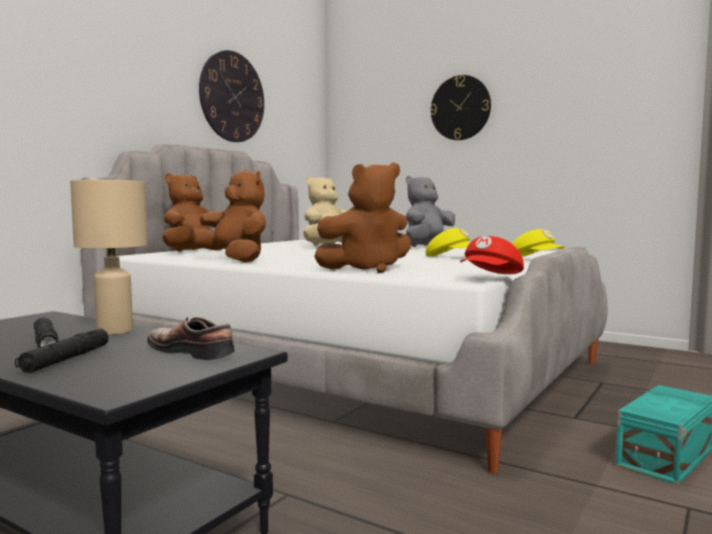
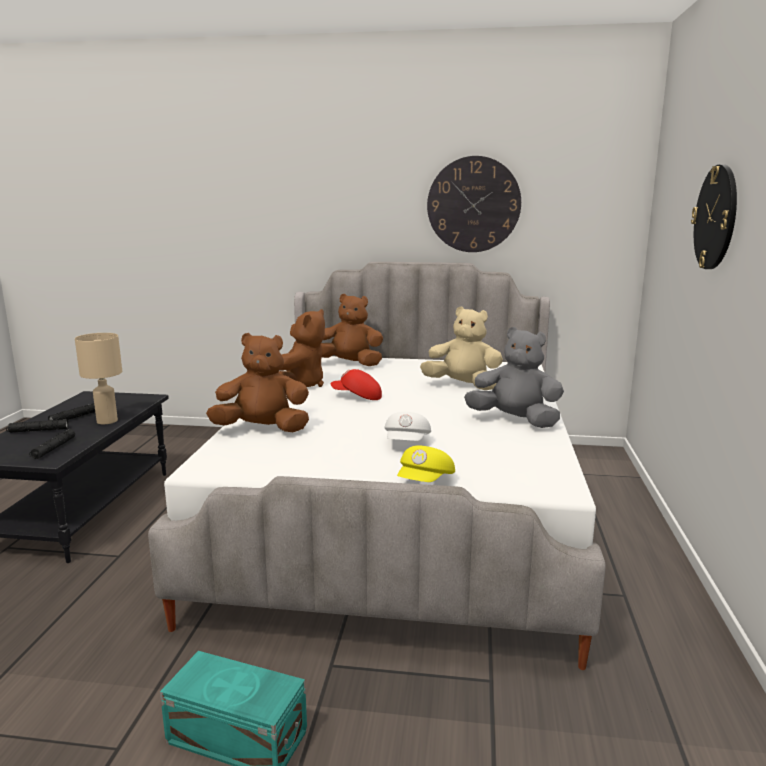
camera: 65 degrees right, 10 degrees up
shoe [147,317,235,360] -> black flashlight [29,429,75,459]
brown plush toy [314,162,411,273] -> brown plush toy turned 135 degrees clockwise [206,333,309,432]
yellow cap [426,228,470,257] -> white cap [384,412,431,441]
red cap [460,236,524,274] -> red cap moved to [331,369,382,400]

